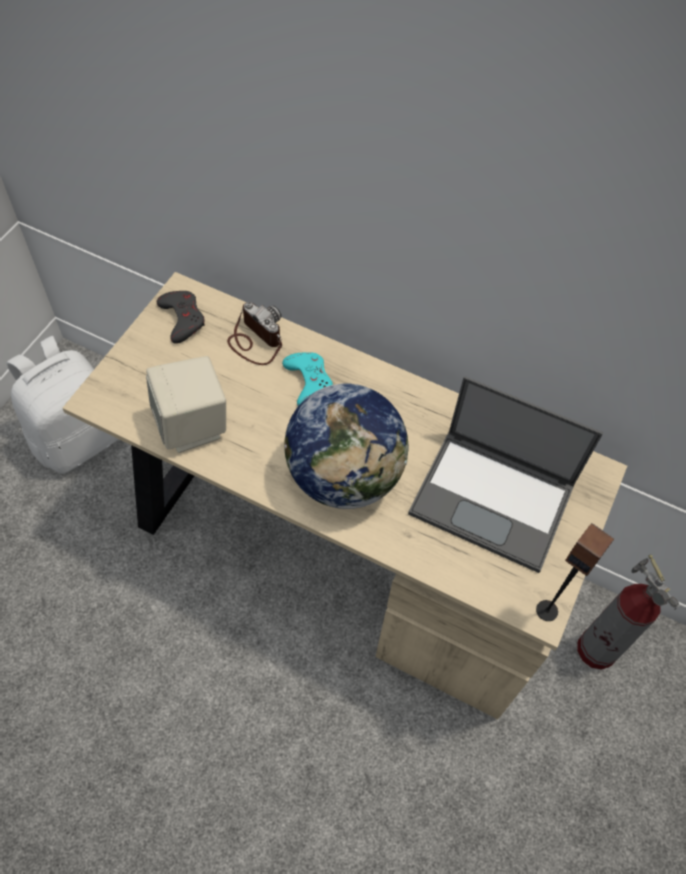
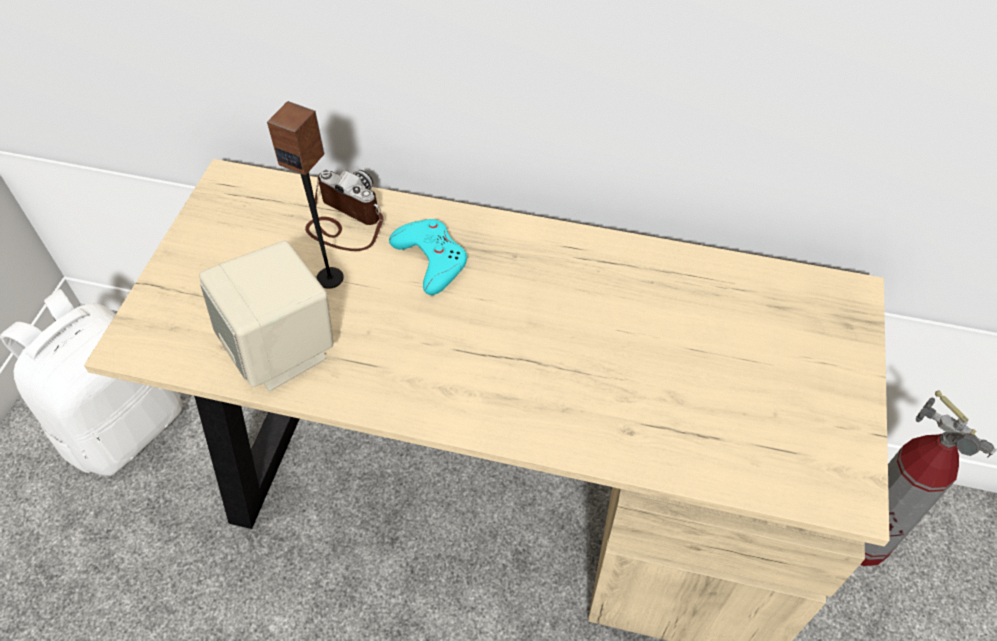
camera: 10 degrees left, 5 degrees down
grey game controller [157,291,205,344] -> none
globe [284,384,408,509] -> none
laptop [408,376,603,573] -> none
speaker [536,523,614,621] -> speaker moved to [267,101,344,289]

